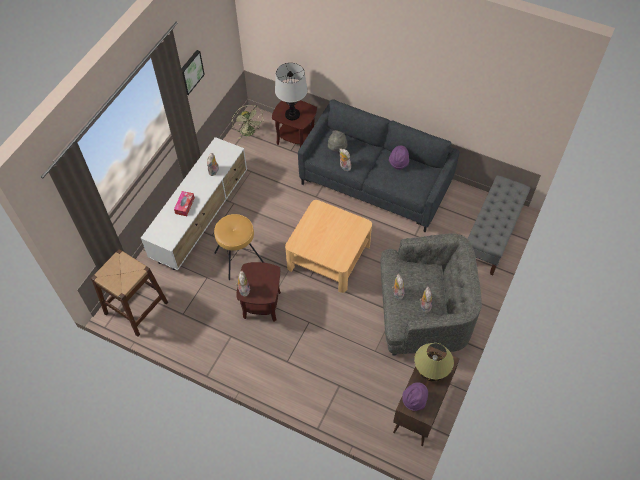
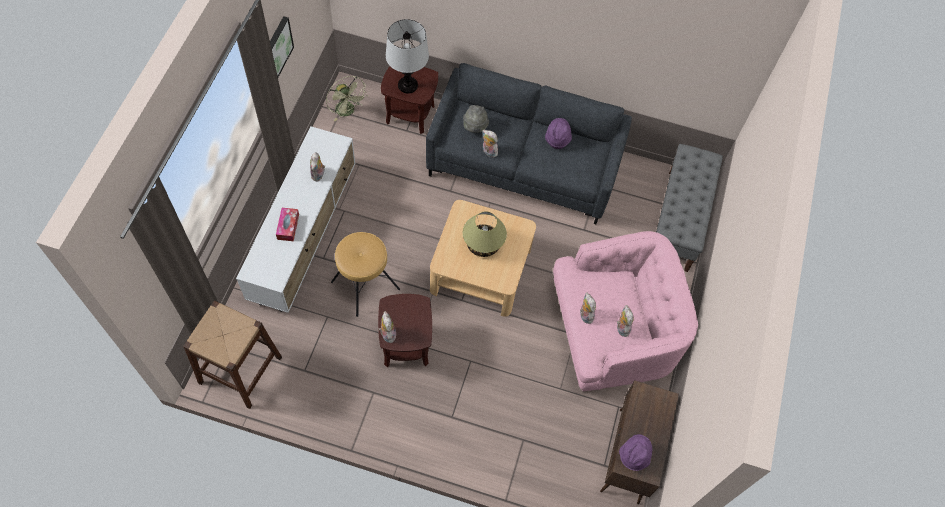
camera: 15 degrees left, 5 degrees up
grey armchair [381,233,482,356] -> pink armchair [553,231,698,392]
table lamp [414,343,454,382] -> table lamp moved to [463,211,507,257]

